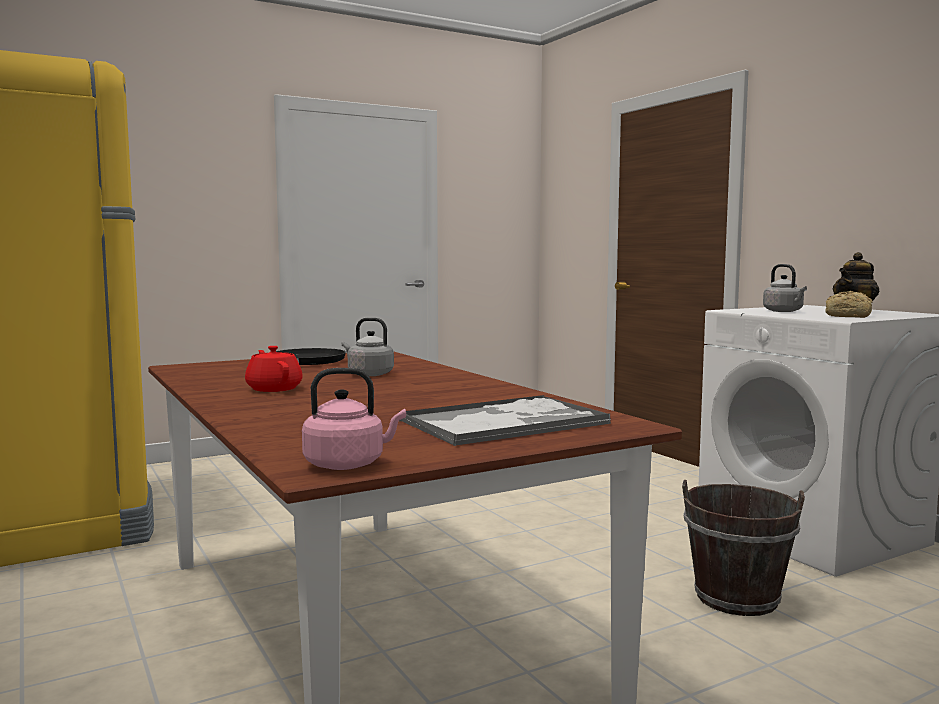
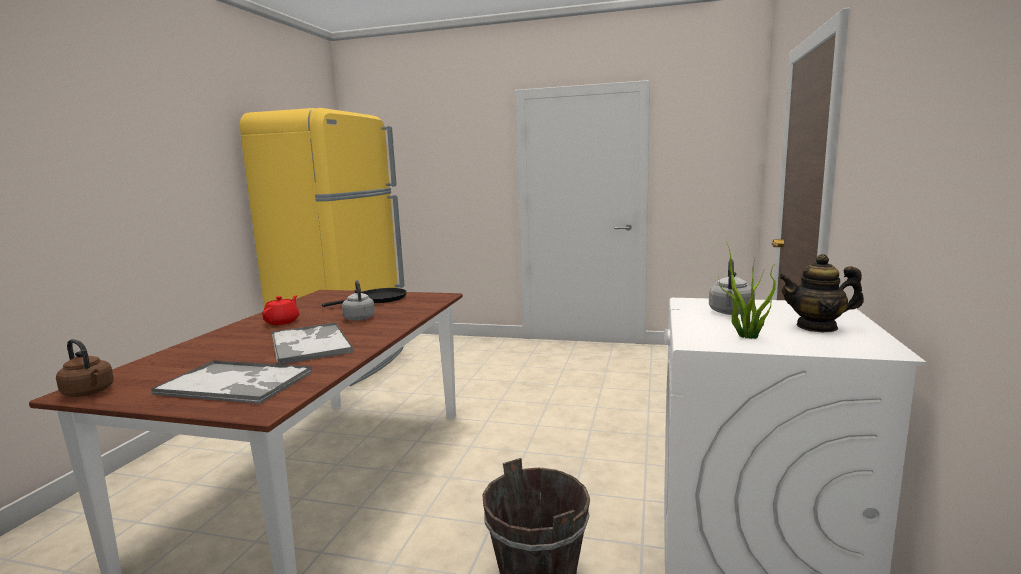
camera: 45 degrees right, 5 degrees up
pink kettle [302,368,406,470] -> brown kettle [56,339,114,397]
bread [825,291,873,318] -> potted plant [718,241,776,339]
none -> tray [272,322,354,364]

